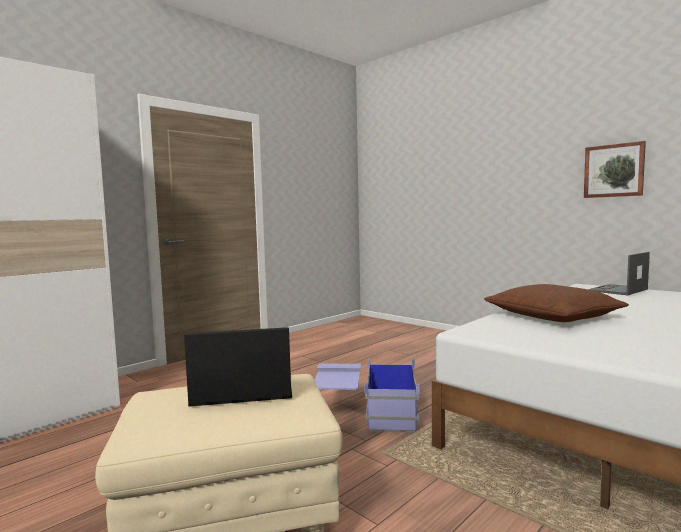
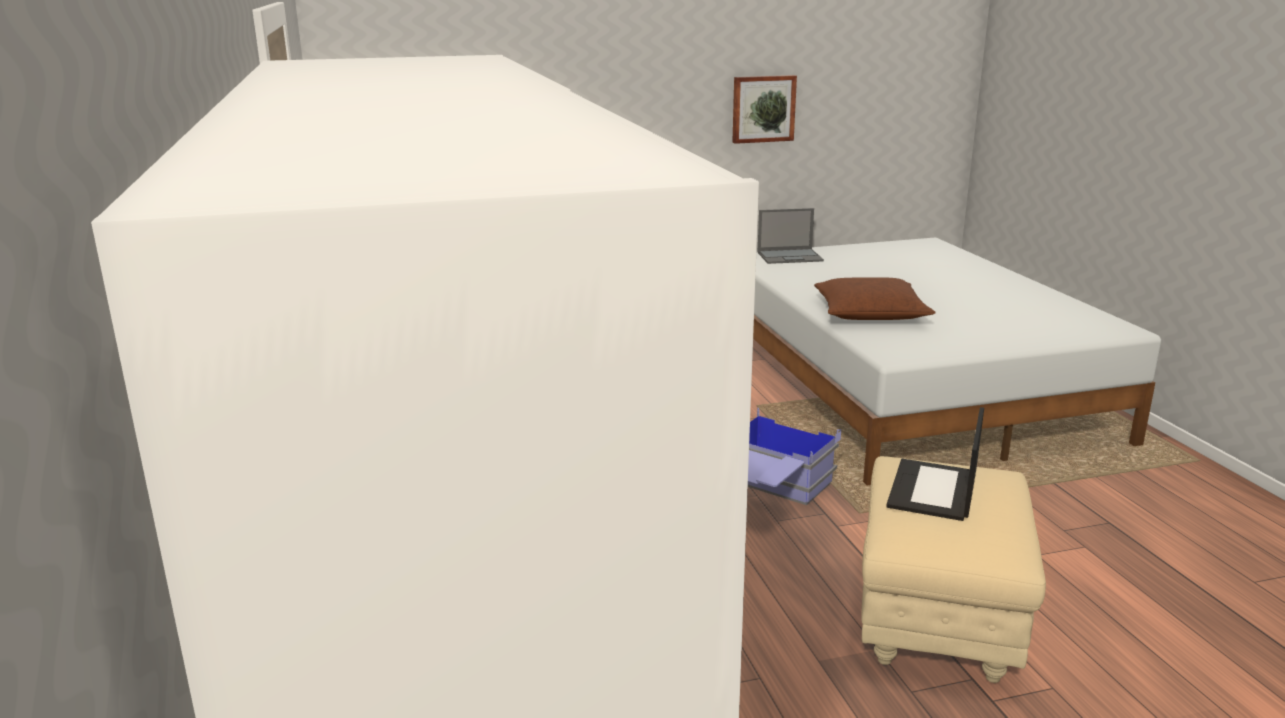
camera: 60 degrees left, 15 degrees up
laptop [588,252,650,295] -> laptop turned 90 degrees counterclockwise [757,208,824,264]

